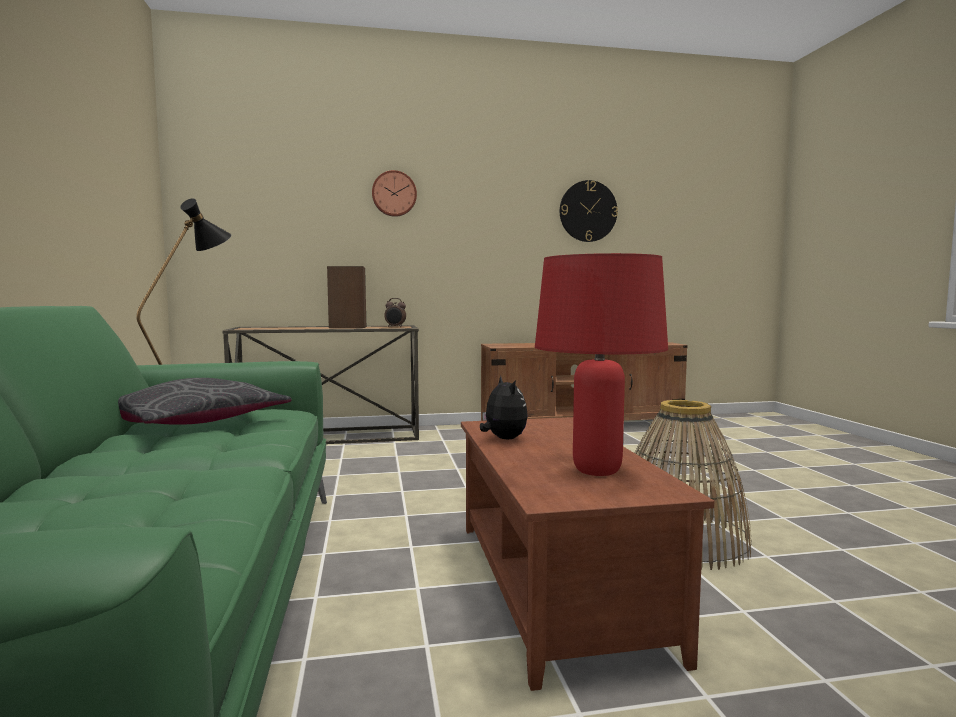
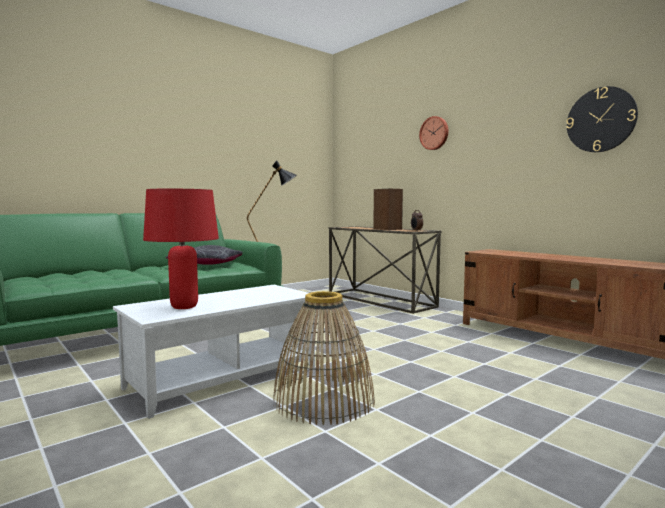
camera: 60 degrees right, 0 degrees up
brown coffee table [461,417,714,691] -> white coffee table [113,285,315,419]
plush toy [480,376,528,439] -> none

